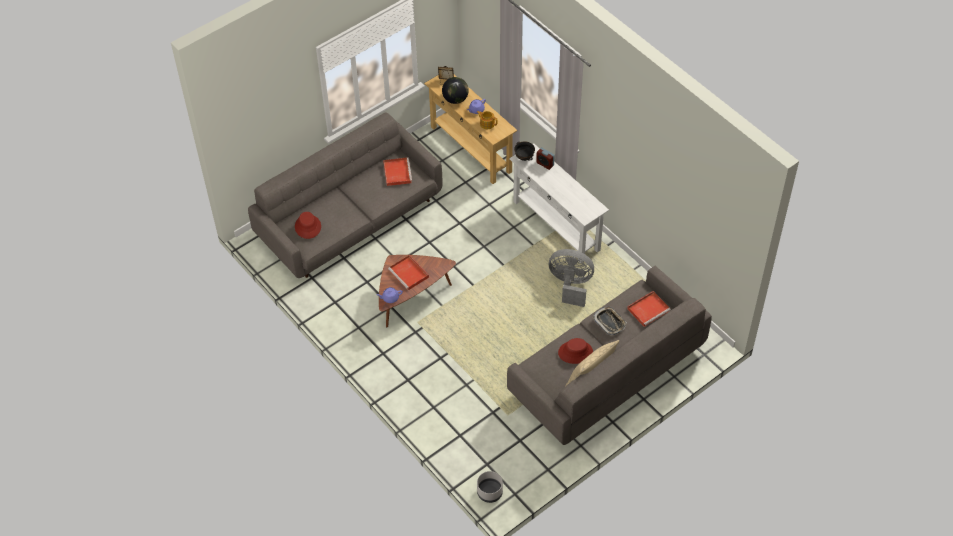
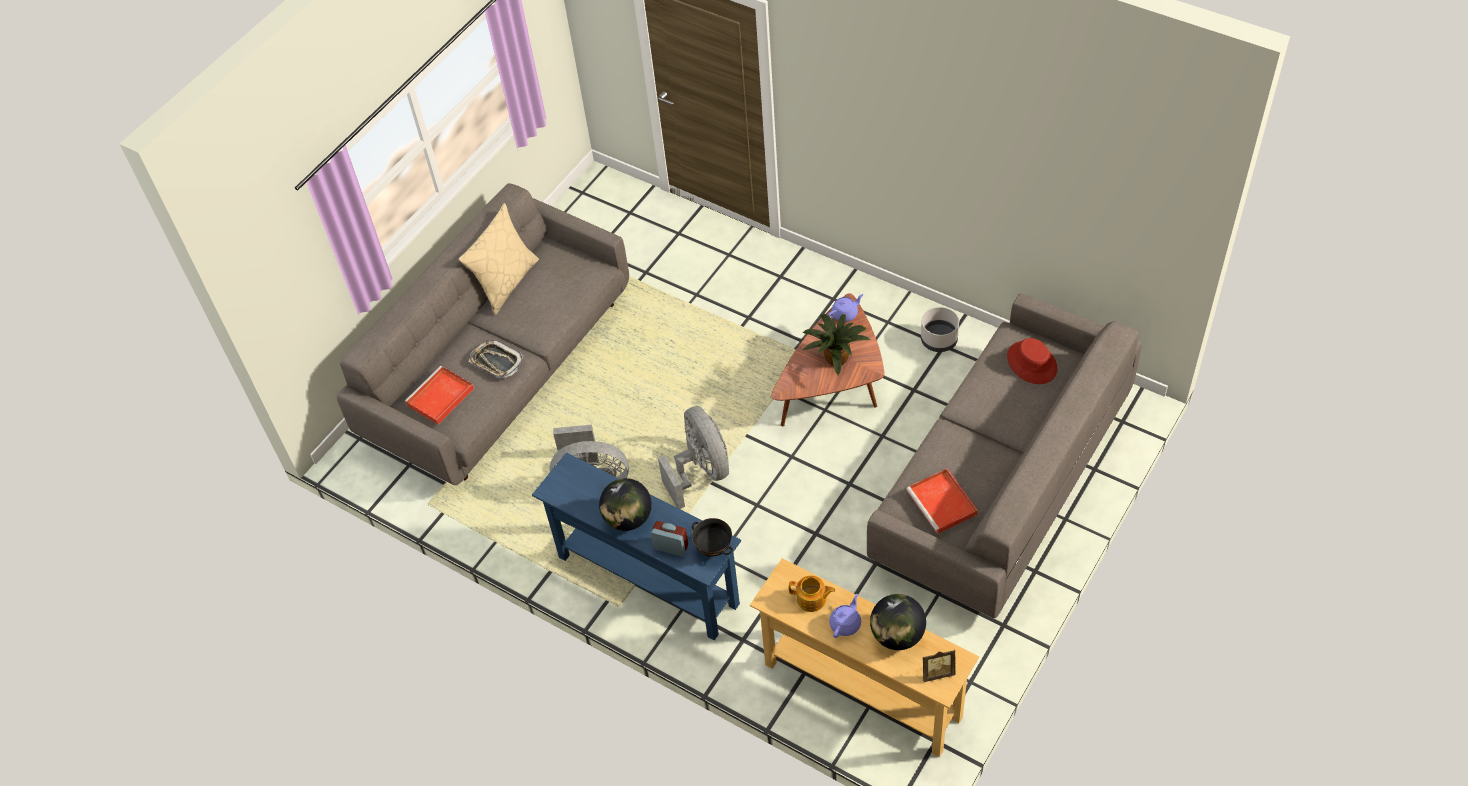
camera: 165 degrees right, 0 degrees up
red tray [388,255,429,290] -> potted plant [802,314,871,375]
grey planter [477,471,503,503] -> grey planter moved to [921,307,959,352]
white console table [509,143,609,263] -> blue console table [532,453,741,640]
red hat [558,338,593,364] -> none
none -> globe [599,478,652,531]
none -> grey fan [658,406,729,509]

